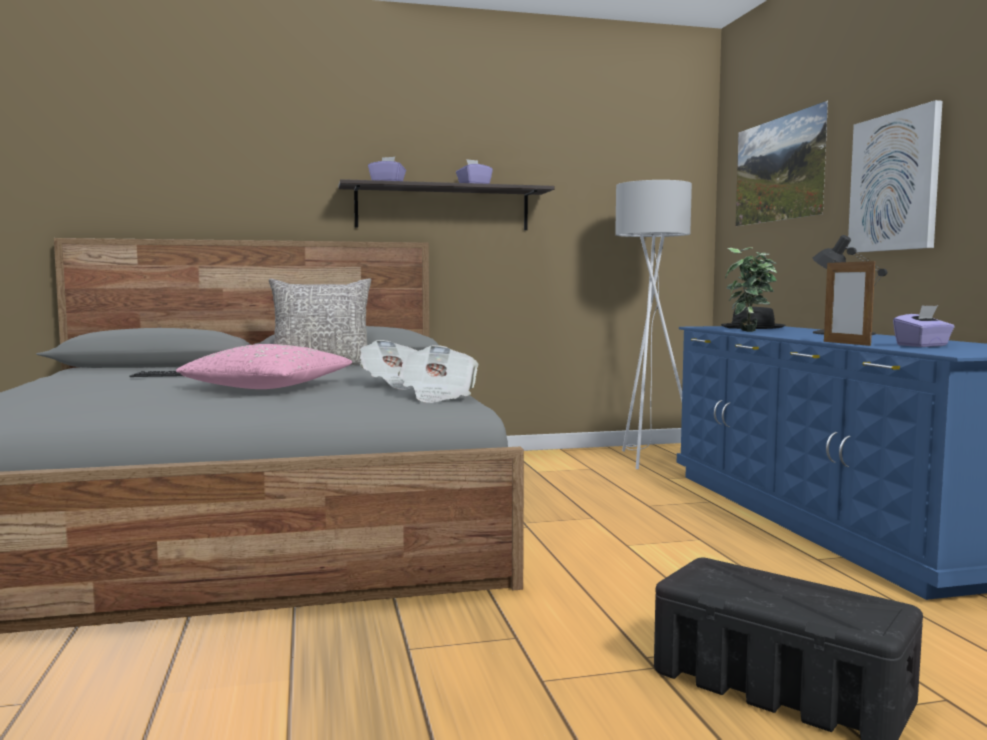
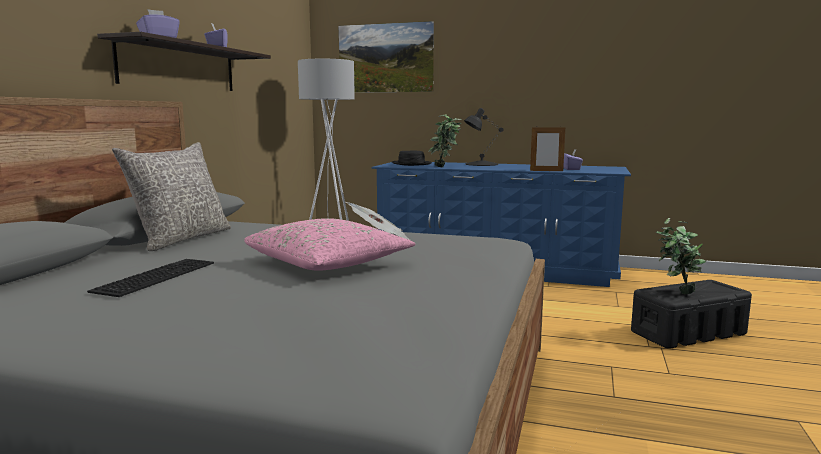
camera: 60 degrees left, 5 degrees up
newspaper [398,345,479,403] -> none
picture [848,100,943,253] -> none
none -> potted plant [656,218,706,294]

